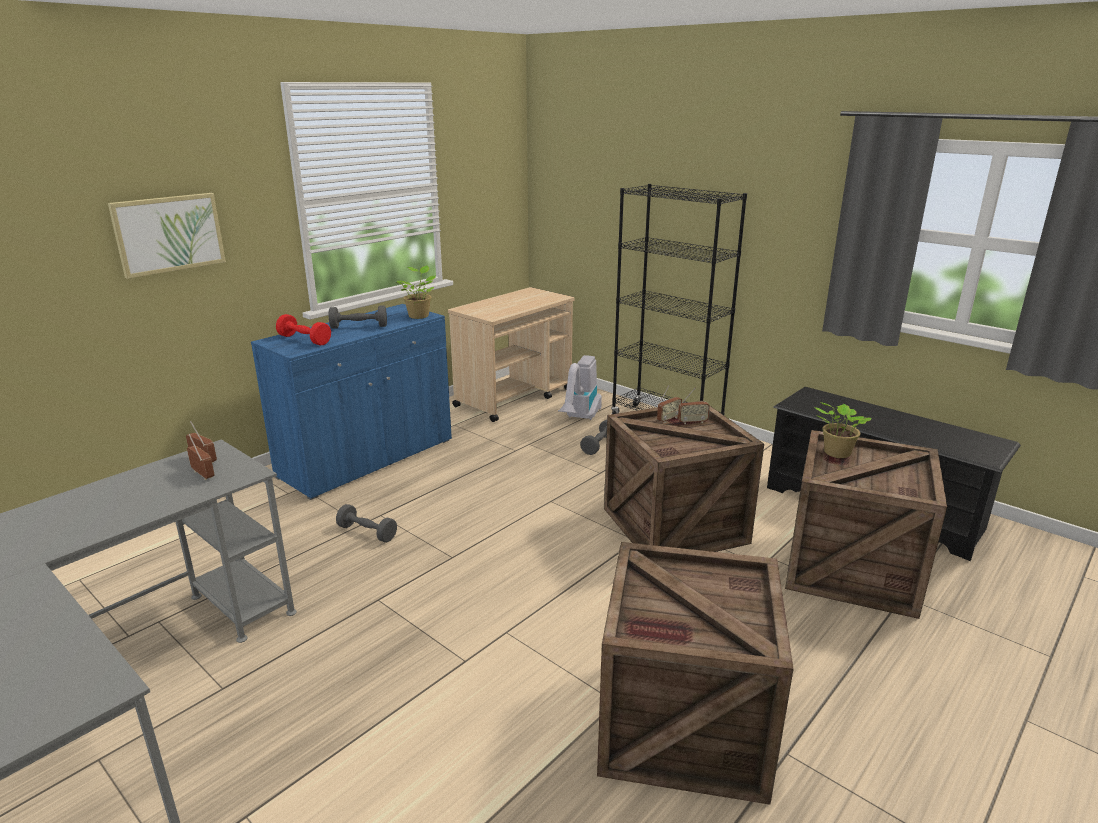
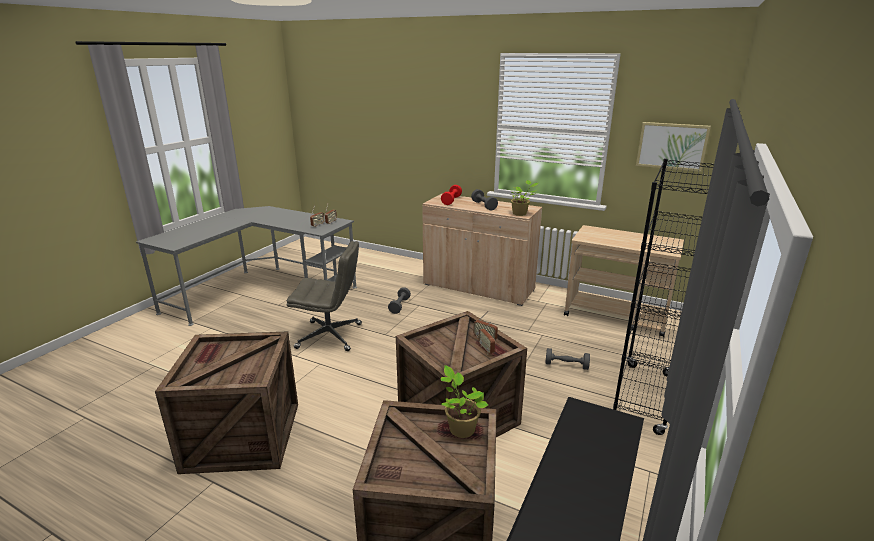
camera: 75 degrees right, 0 degrees up
picture [108,193,226,279] -> picture moved to [636,122,711,172]
blue cabinet [251,304,452,500] -> beige cabinet [422,194,542,306]
vacuum cleaner [558,355,602,420] -> none
none -> grey office chair [287,241,362,351]

